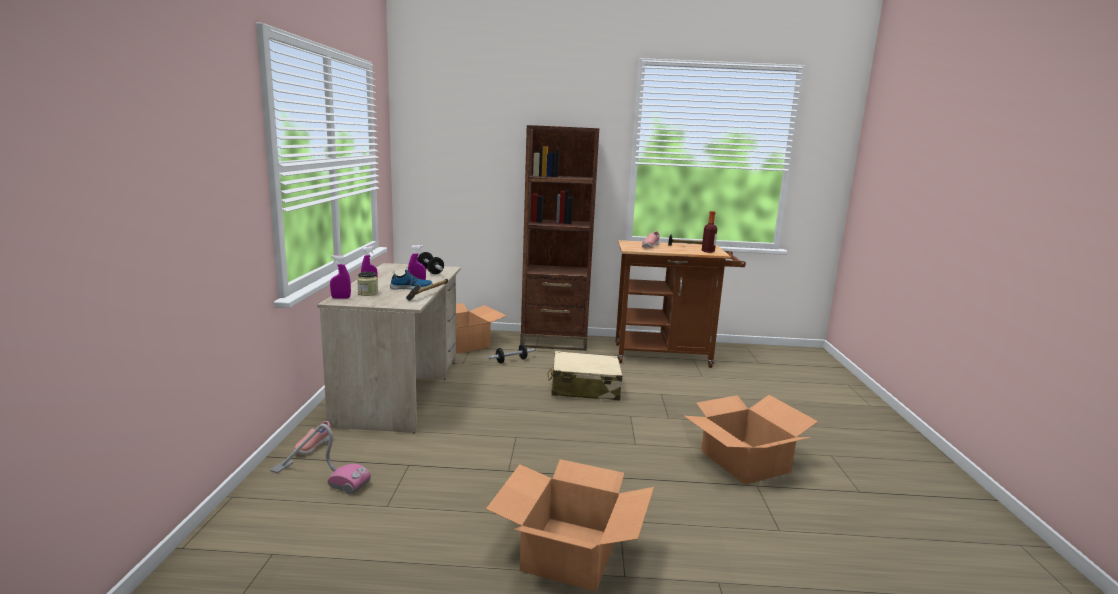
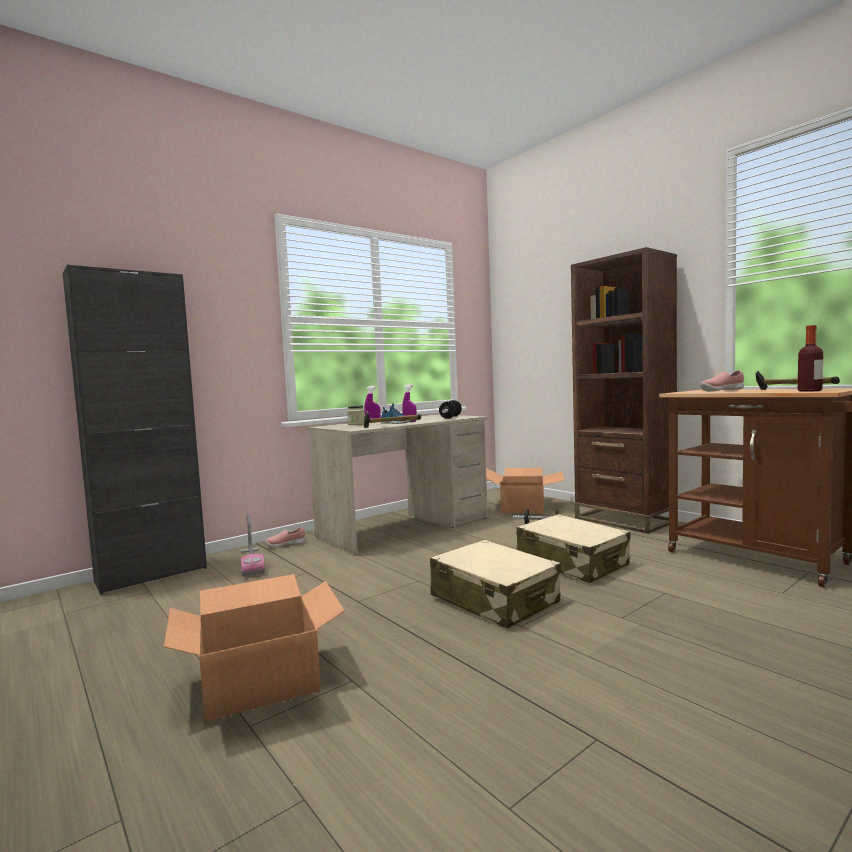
camera: 50 degrees right, 10 degrees down
purple spray bottle [330,255,351,299] -> none
cardboard box [684,395,818,485] -> none
none -> black cabinet [63,265,207,595]
none -> beige suitcase [430,539,561,629]

